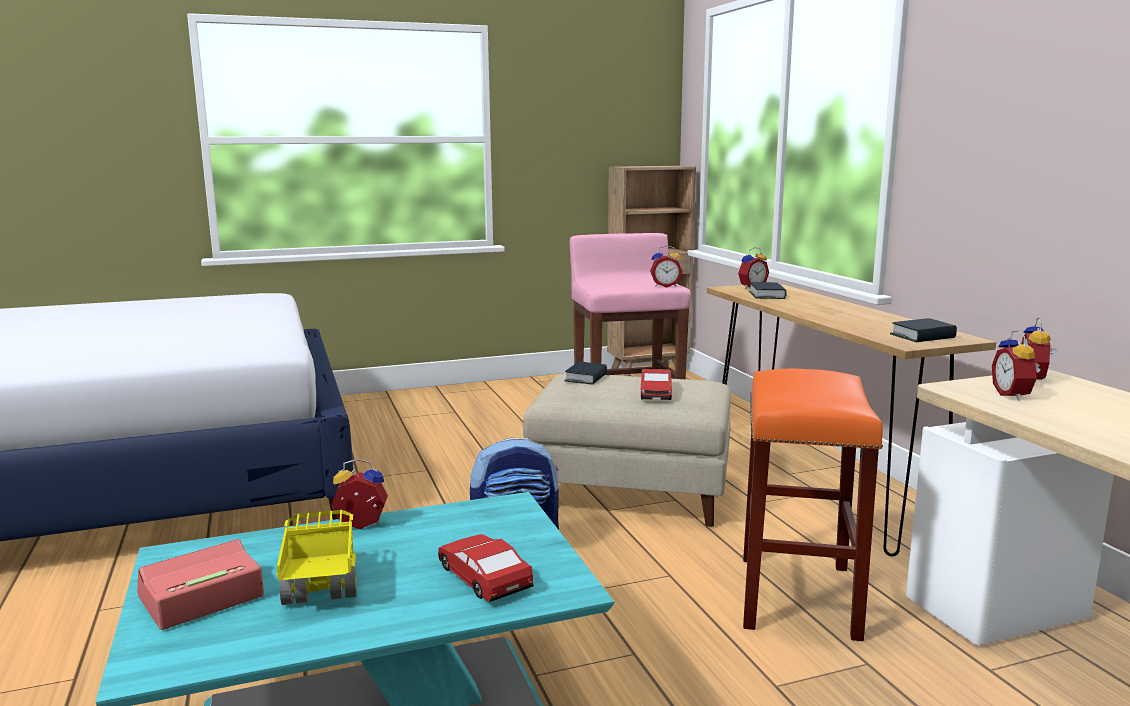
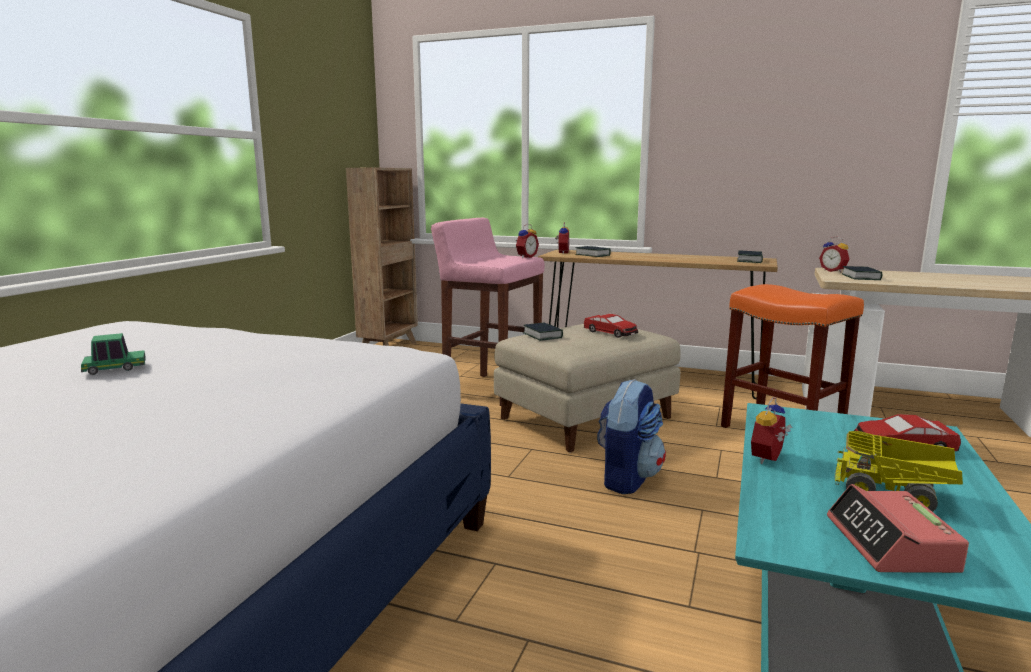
camera: 50 degrees left, 0 degrees up
alarm clock [992,330,1040,400] -> book [842,266,882,280]
none -> toy car [81,333,146,375]

